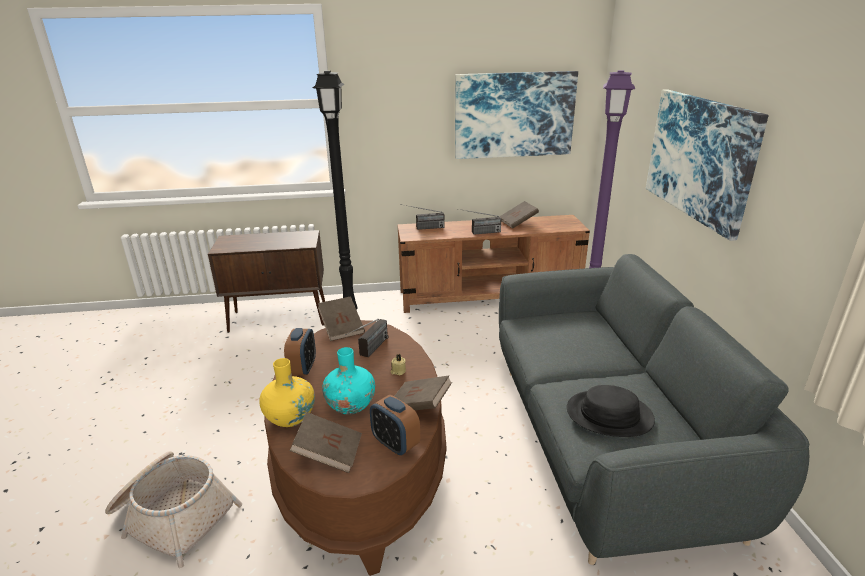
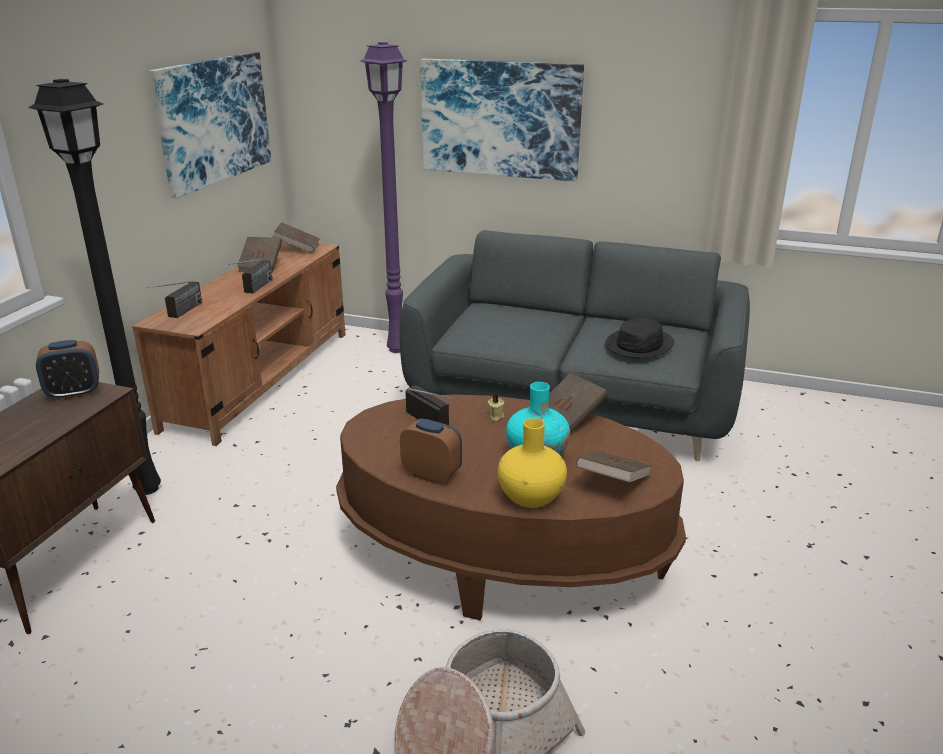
camera: 65 degrees left, 0 degrees up
brown book [318,297,365,341] -> brown book moved to [273,222,320,253]
alarm clock [370,395,420,456] -> alarm clock moved to [36,340,99,400]

